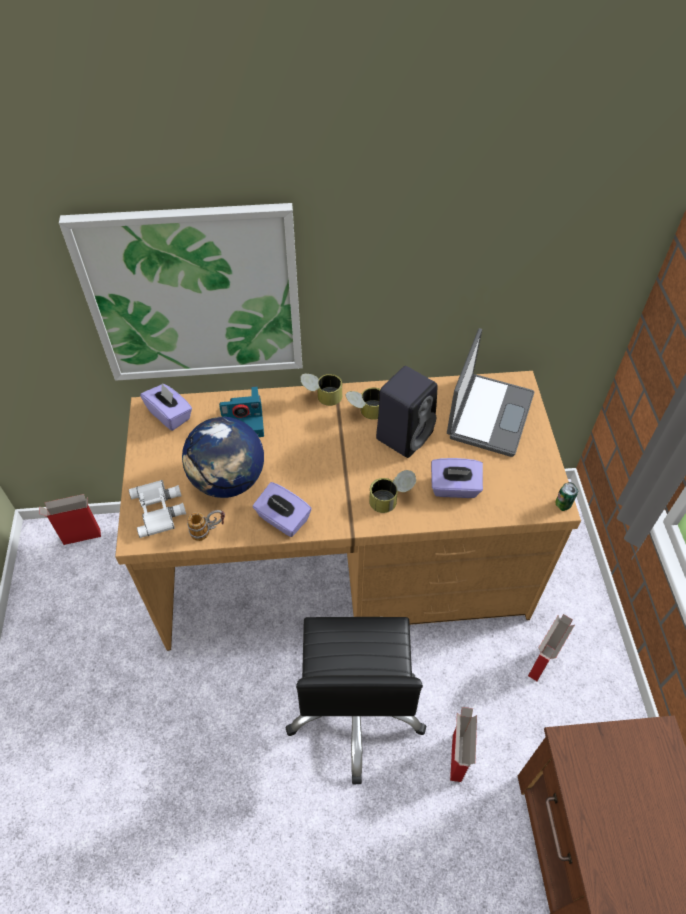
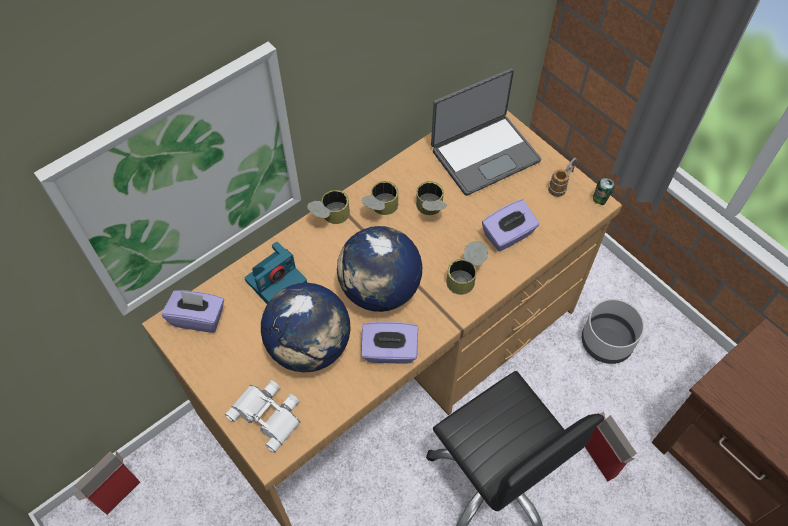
camera: 35 degrees left, 5 degrees up
mug [187,510,225,541] -> mug moved to [548,158,577,197]
black speaker [376,366,438,458] -> can [416,181,447,215]
laptop [447,328,534,457] -> laptop turned 75 degrees clockwise [431,68,541,196]
cardboard box [528,614,575,681] -> grey planter [582,299,644,364]
none -> globe [337,226,422,312]

